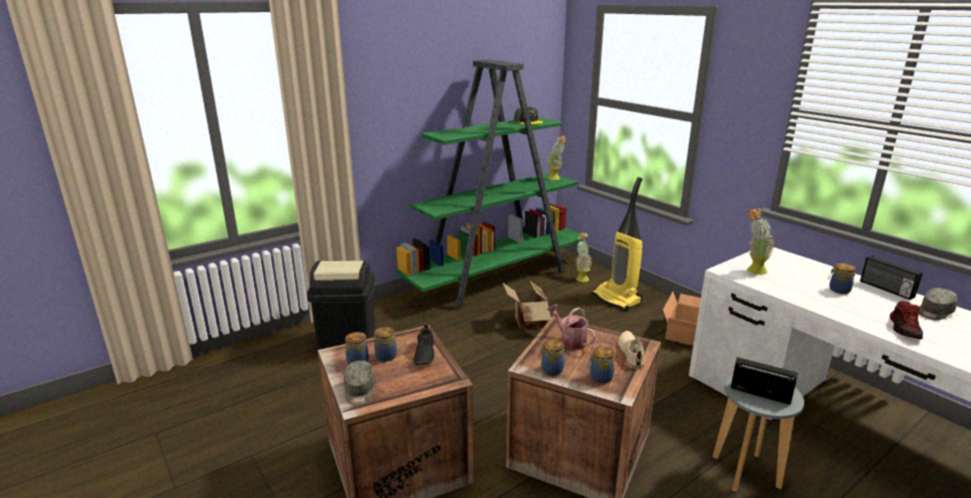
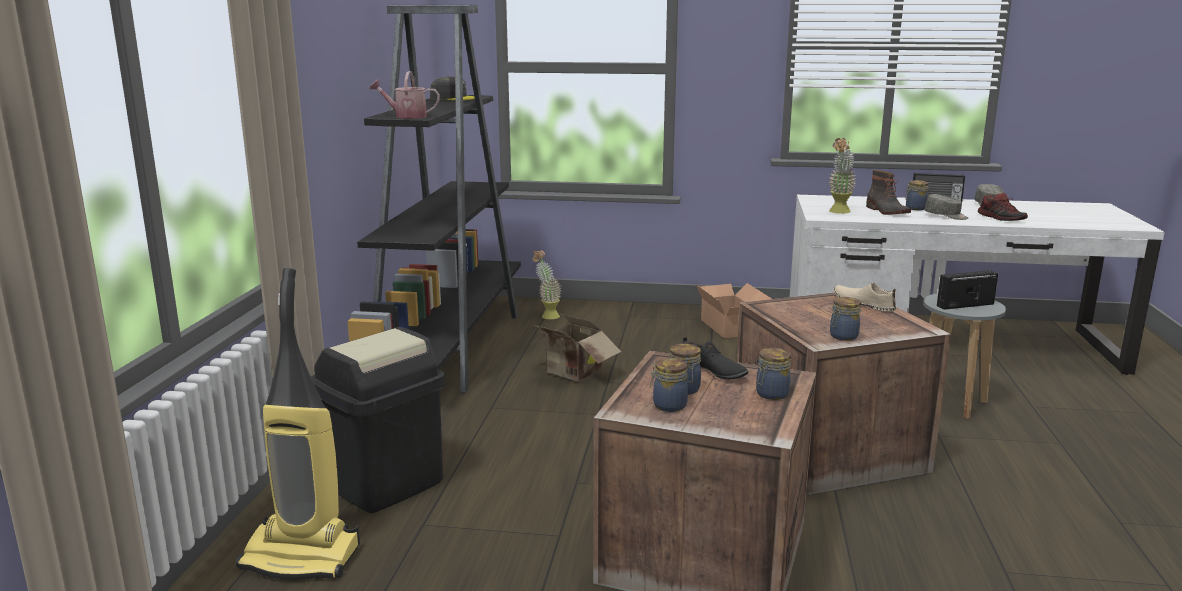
camera: 45 degrees left, 5 degrees down
grey cap [344,360,375,406] -> grey cap moved to [925,194,968,220]
green bookcase [395,60,588,310] -> black bookcase [348,5,521,394]
potted plant [547,135,566,180] -> none
watering can [547,304,596,350] -> watering can moved to [369,71,440,119]
jar [588,346,615,383] -> jar moved to [756,348,791,400]
vacuum cleaner [592,177,643,311] -> vacuum cleaner moved to [236,268,360,580]
none -> boot [866,170,911,215]

